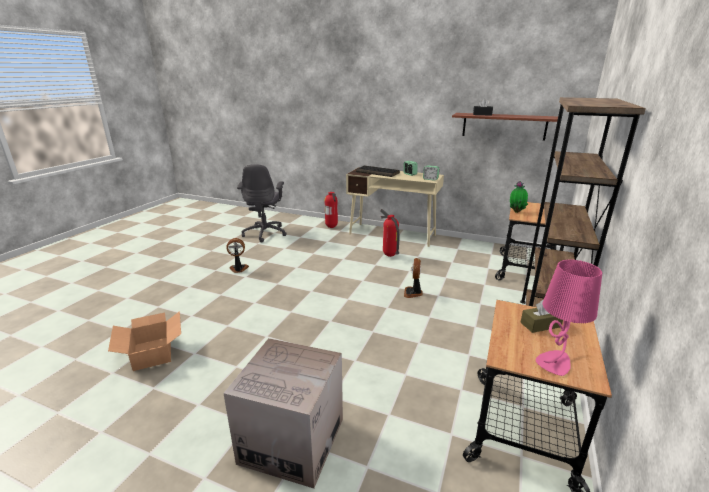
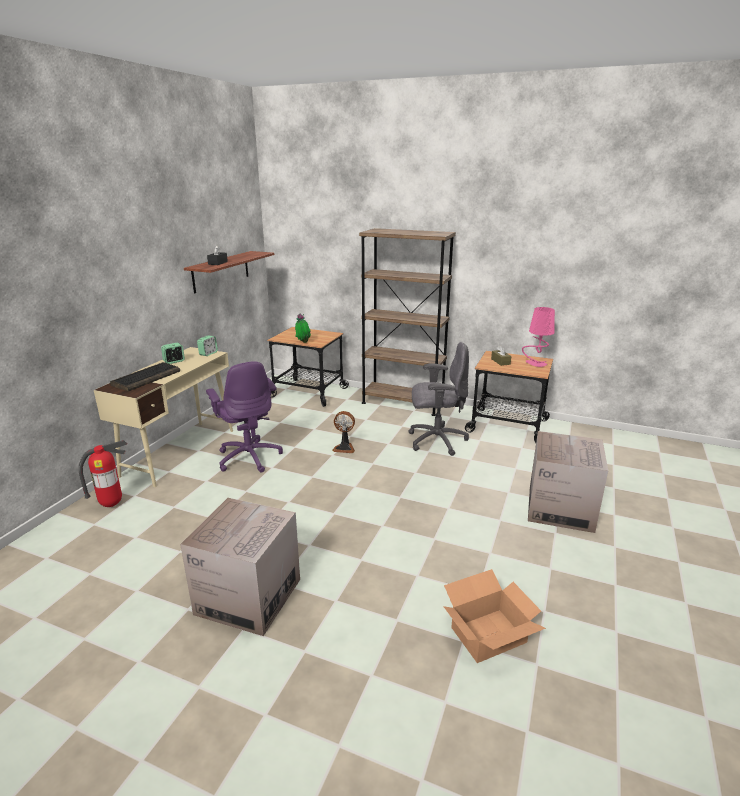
camera: 90 degrees left, 0 degrees up
fan [226,238,249,273] -> cardboard box [180,498,300,636]
grey office chair [237,164,287,243] -> grey office chair moved to [408,342,469,456]
fire extinguisher [380,209,400,257] -> purple office chair [206,361,283,473]

